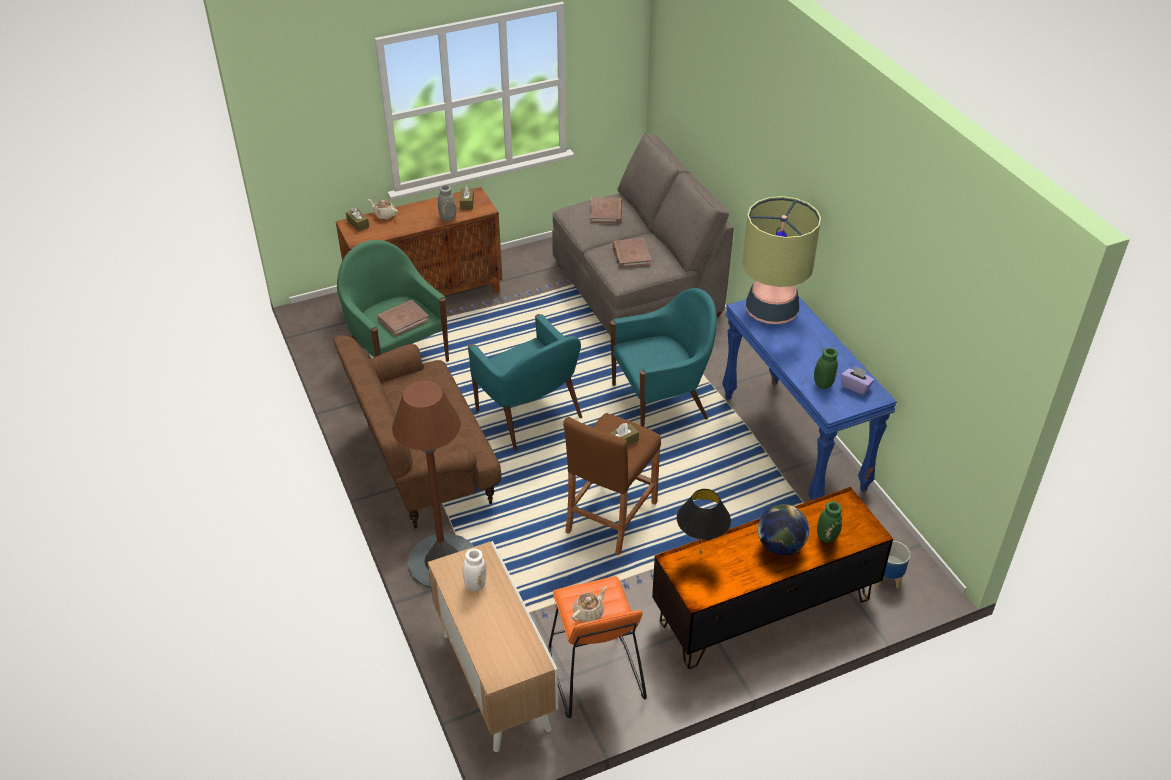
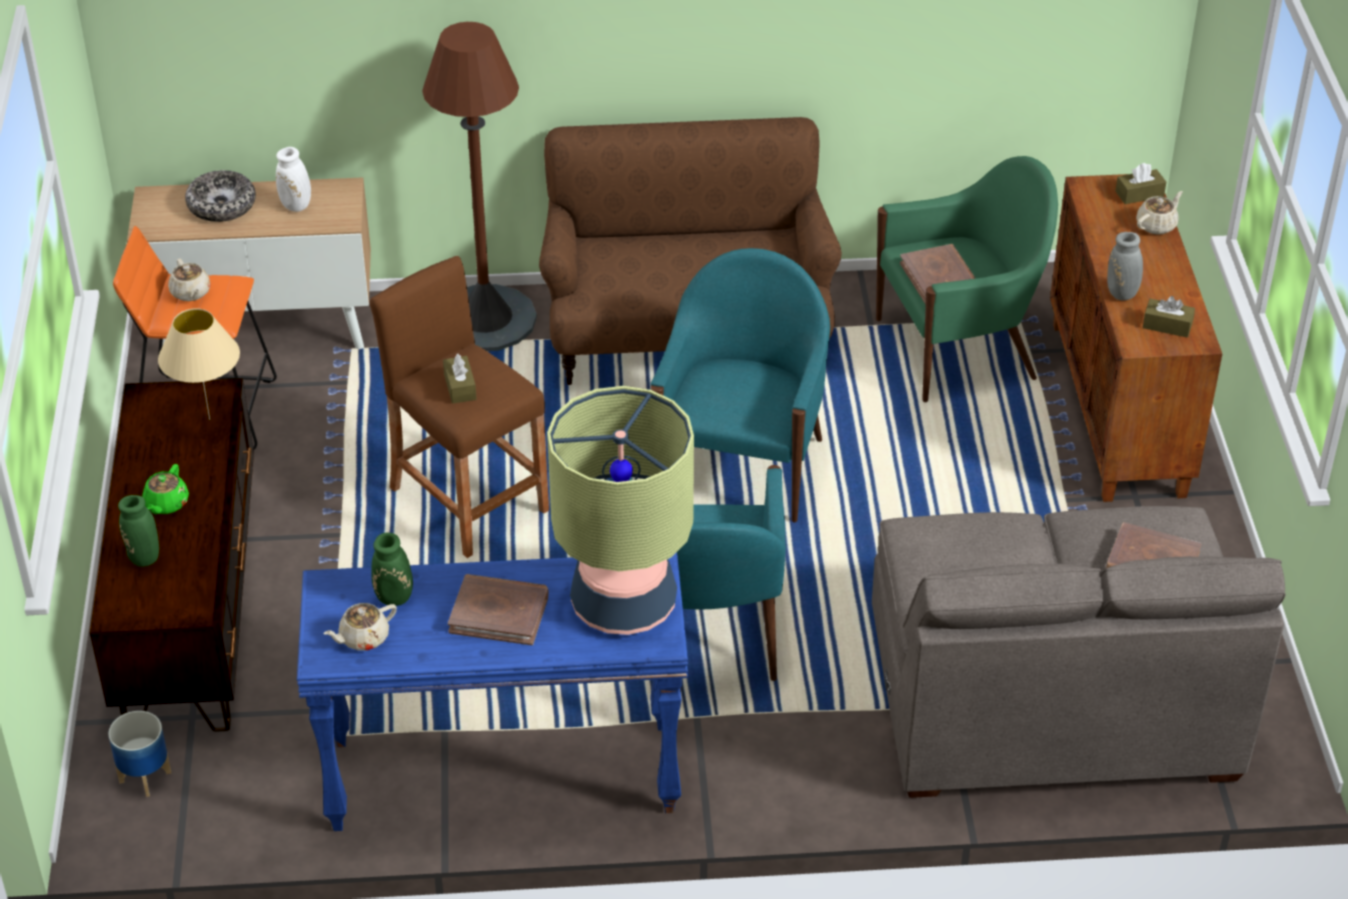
camera: 110 degrees right, 0 degrees up
turquoise armchair [468,314,582,451] -> turquoise armchair turned 120 degrees clockwise [650,248,830,522]
brown book [612,238,651,268] -> brown book moved to [448,574,549,645]
black table lamp [677,489,731,556] -> beige table lamp [158,308,240,420]
globe [758,504,809,555] -> green teapot [142,464,189,514]
purple tissue box [841,366,874,395] -> beige teapot [323,603,397,651]
none -> bowl [185,170,256,222]

